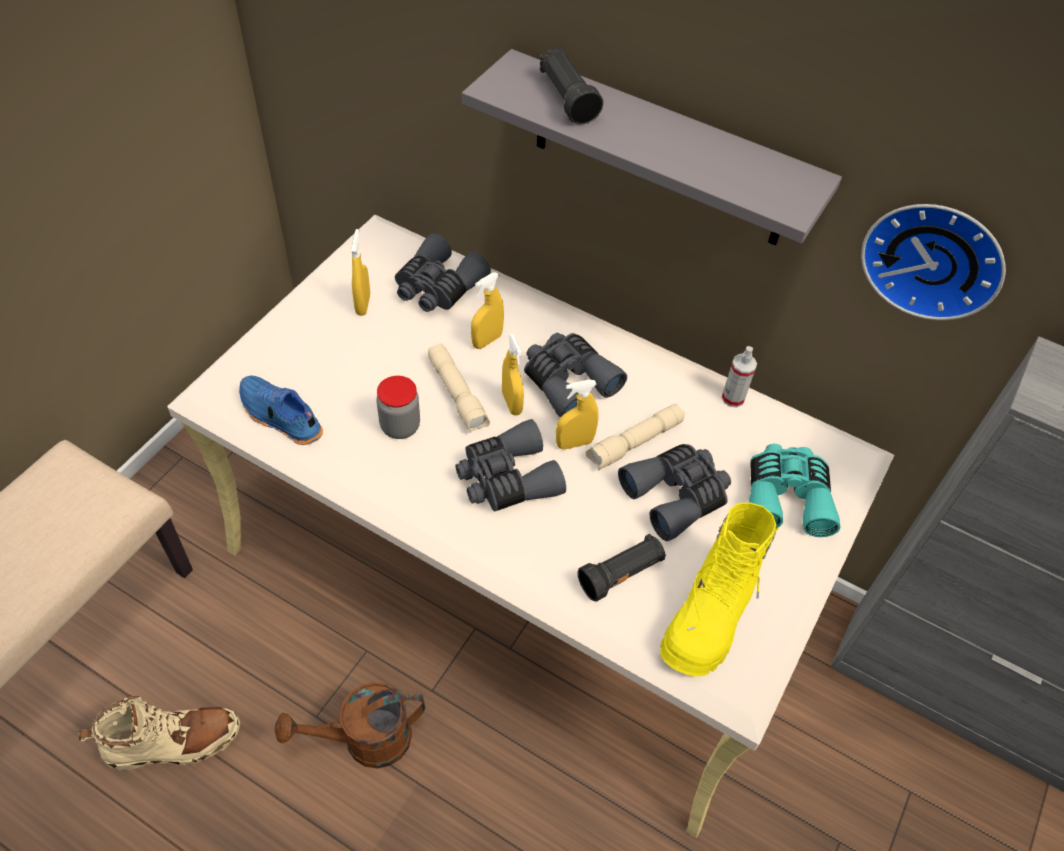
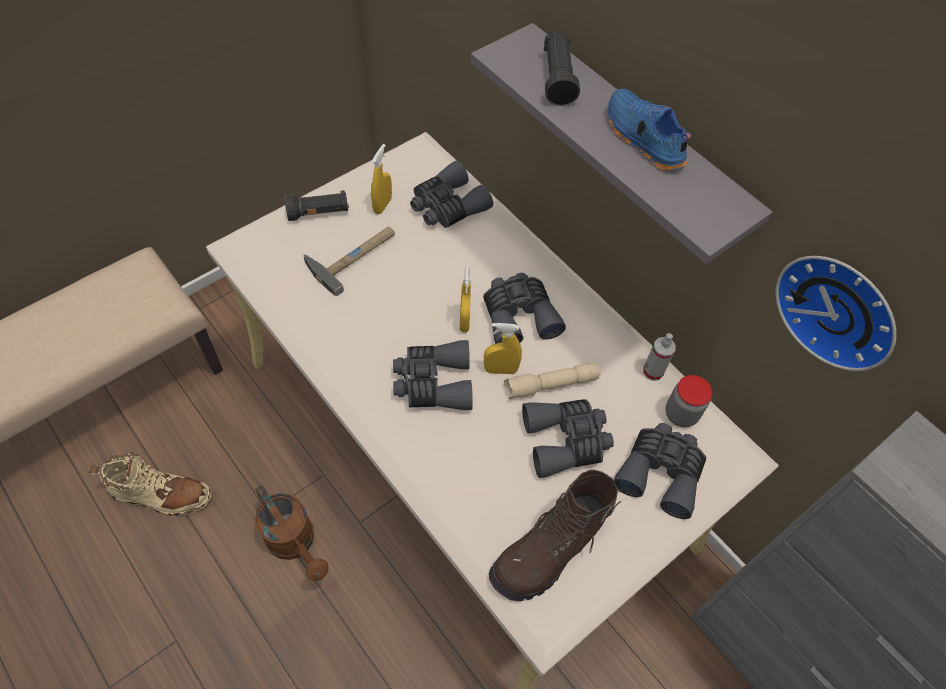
camera: 20 degrees right, 5 degrees up
blue shoe [239,376,323,445] -> blue shoe moved to [608,89,691,171]
brown watering can [275,682,425,769] -> brown watering can turned 135 degrees counterclockwise [255,485,329,581]
jar [376,376,420,439] -> jar moved to [665,375,713,427]
beige flashlight [428,343,490,433] -> none
yellow spray bottle [471,272,504,349] -> none
black flashlight [577,534,666,601] -> black flashlight moved to [285,190,349,221]
yellow boot [660,502,779,677] -> brown boot [489,470,621,601]
turquoise binoculars [749,444,840,537] -> grey binoculars [614,423,706,519]
none -> hammer [303,227,395,296]

